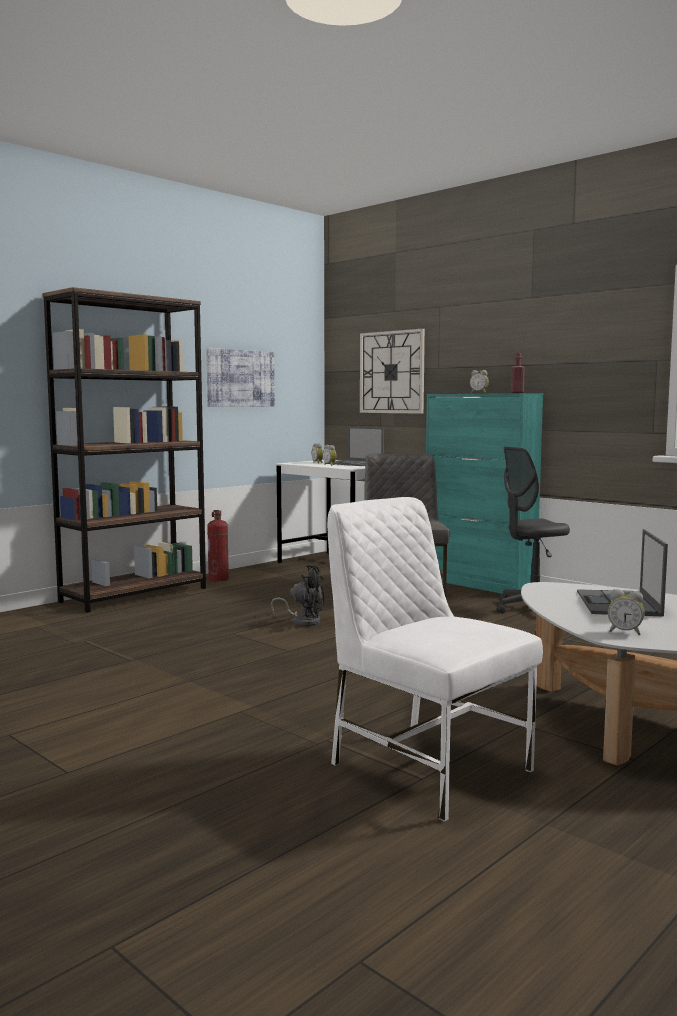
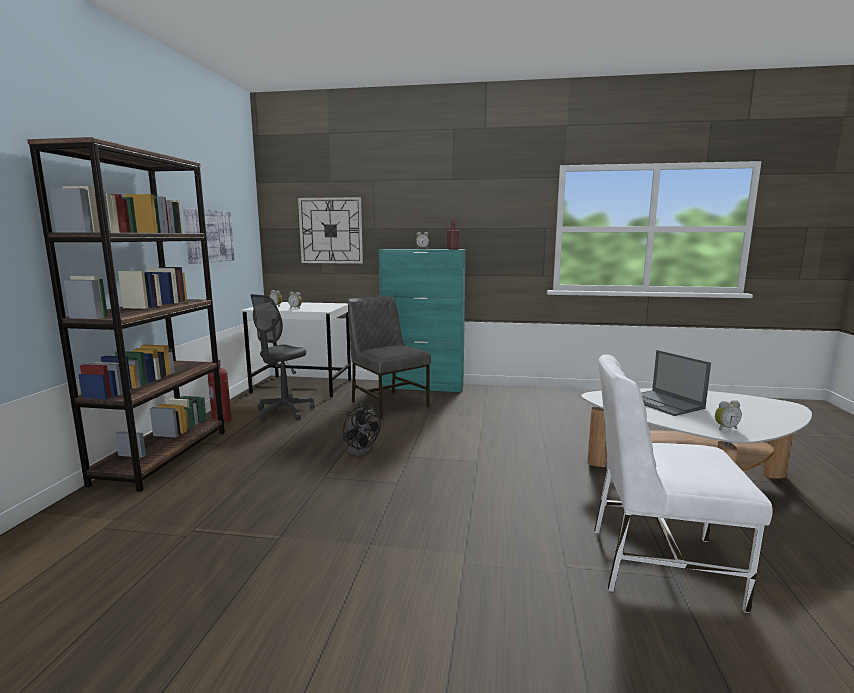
camera: 35 degrees left, 5 degrees up
black fan [271,566,325,627] -> black fan turned 75 degrees clockwise [343,404,381,456]
laptop [326,427,384,466] -> none
grey office chair [497,447,570,614] -> grey office chair moved to [251,294,315,421]

